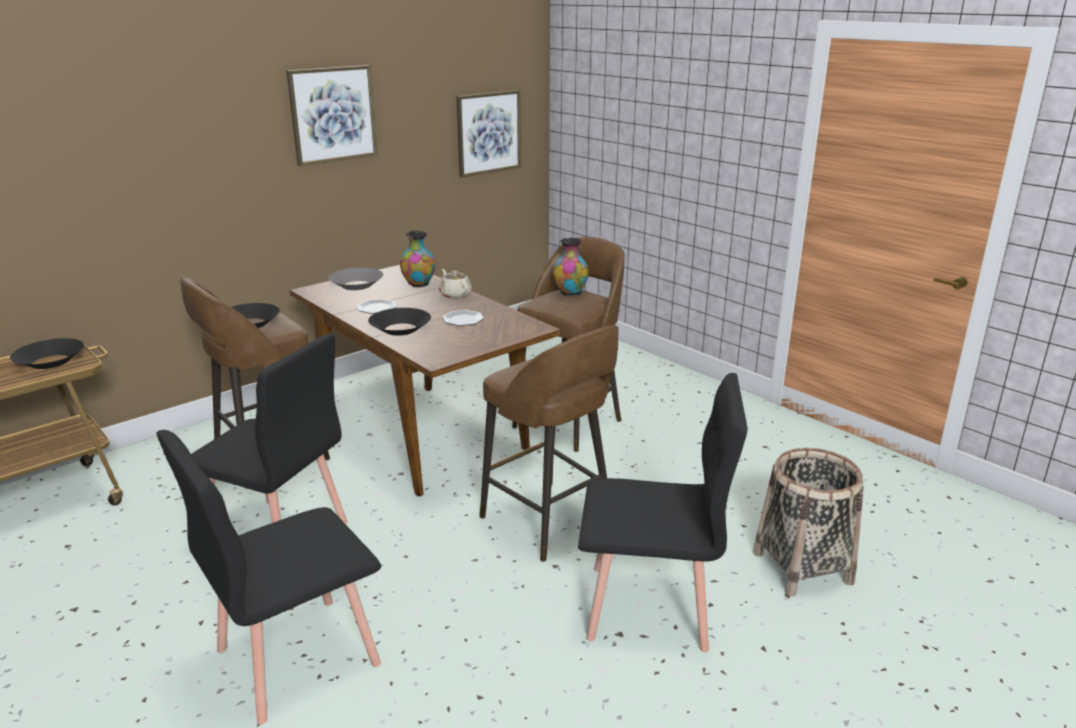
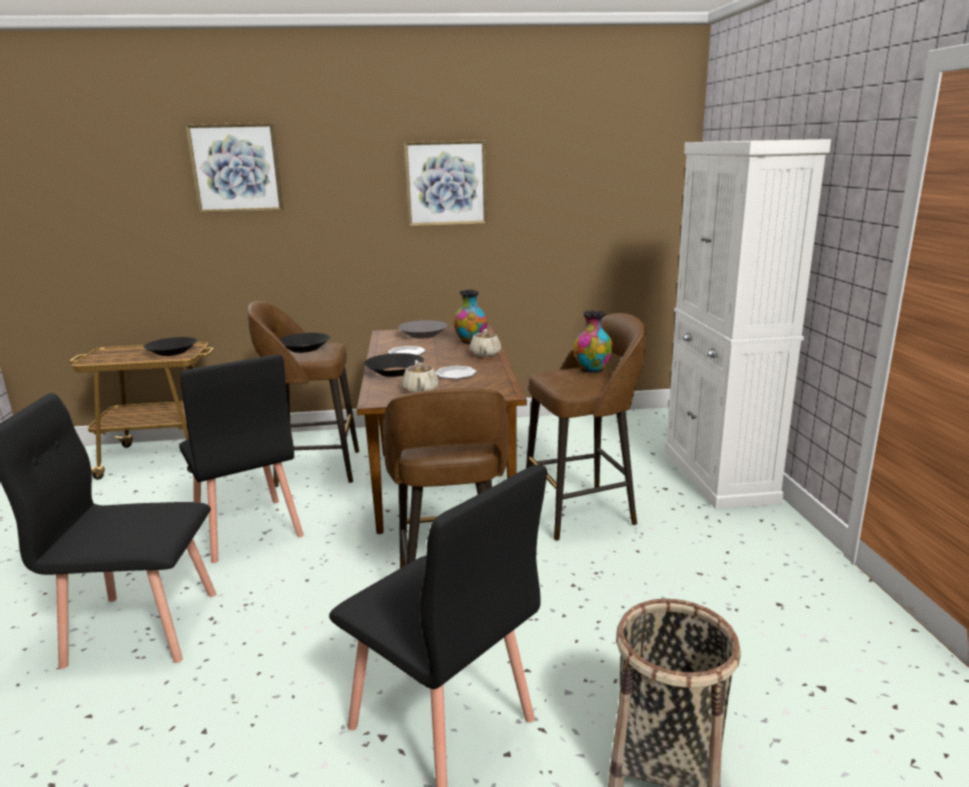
camera: 35 degrees right, 5 degrees down
picture [456,90,521,178] -> picture moved to [185,123,283,213]
none -> beige teapot [401,360,439,393]
none -> white cabinet [665,139,831,509]

